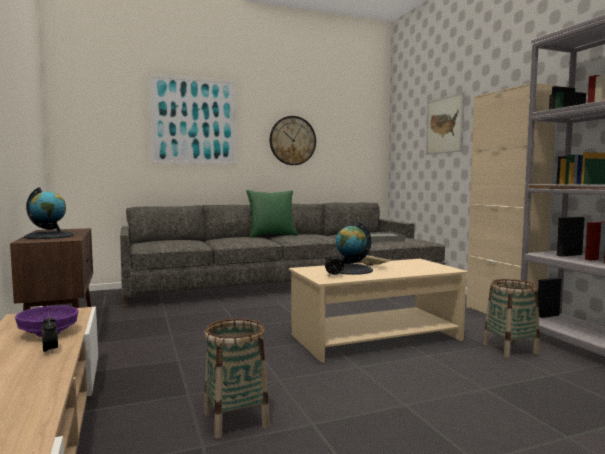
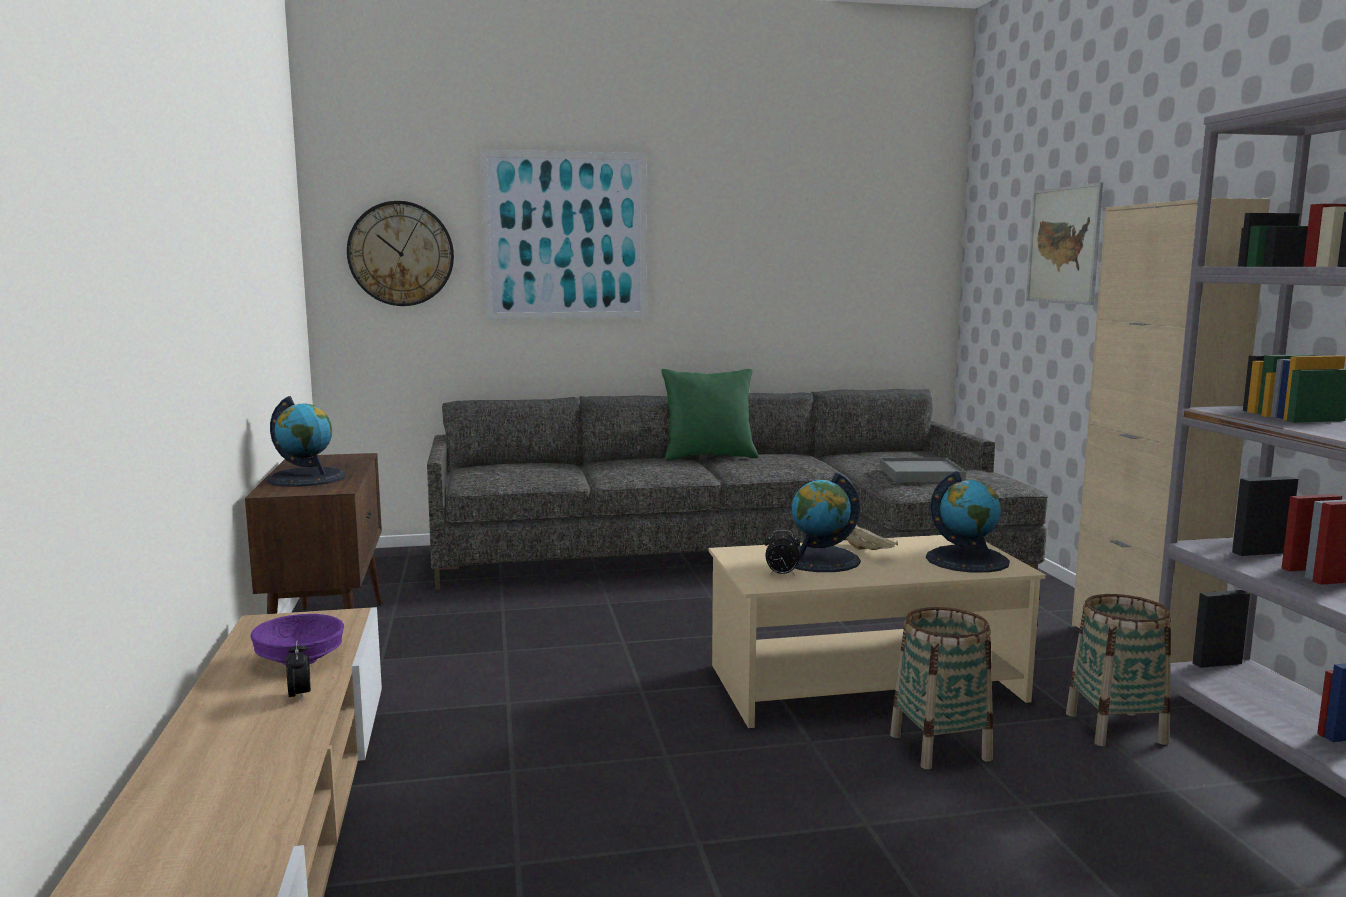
camera: 10 degrees right, 5 degrees up
basket [204,318,270,439] -> basket moved to [890,607,993,769]
wall clock [270,116,316,165] -> wall clock moved to [347,201,454,306]
none -> globe [926,471,1010,573]

